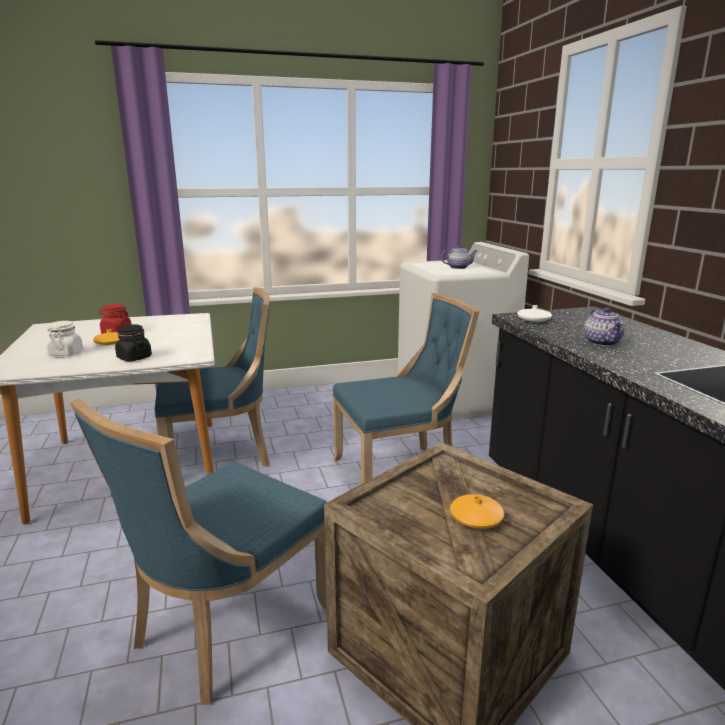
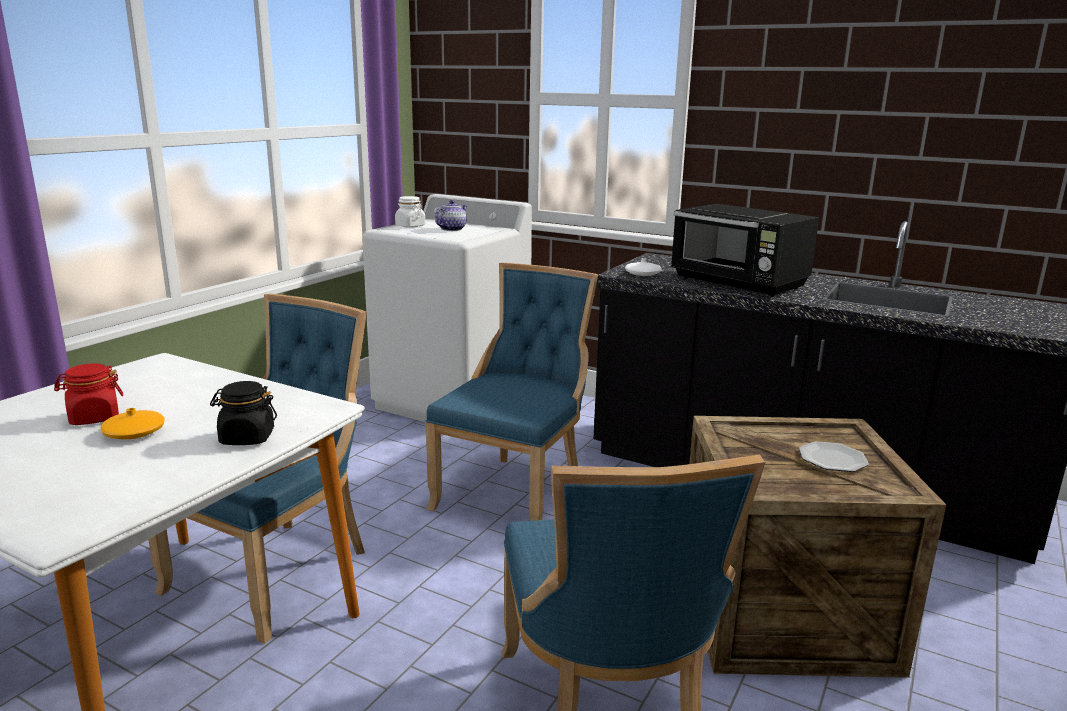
camera: 45 degrees left, 0 degrees up
white jar [46,321,83,356] -> white jar moved to [395,196,425,228]
orange vase [450,494,504,529] -> plate [799,441,869,472]
teapot [584,307,625,346] -> black microwave [671,204,819,297]

